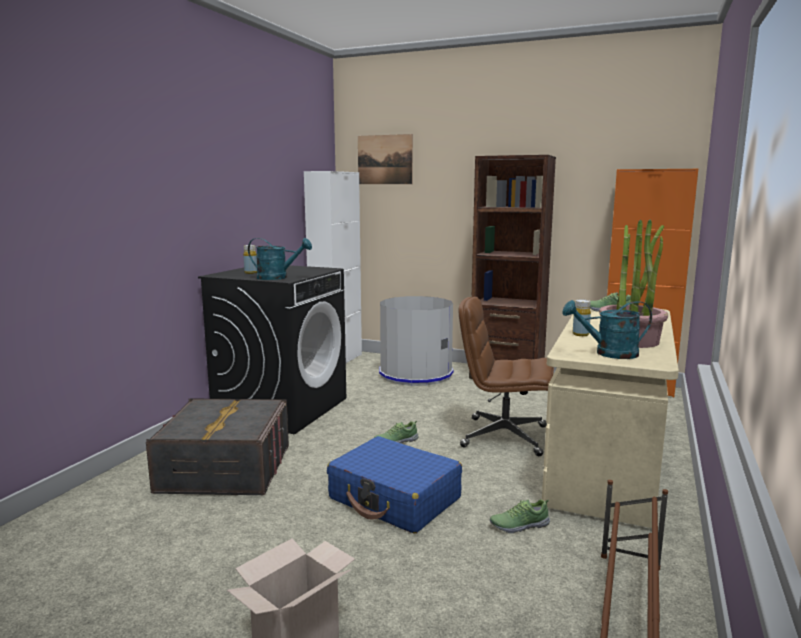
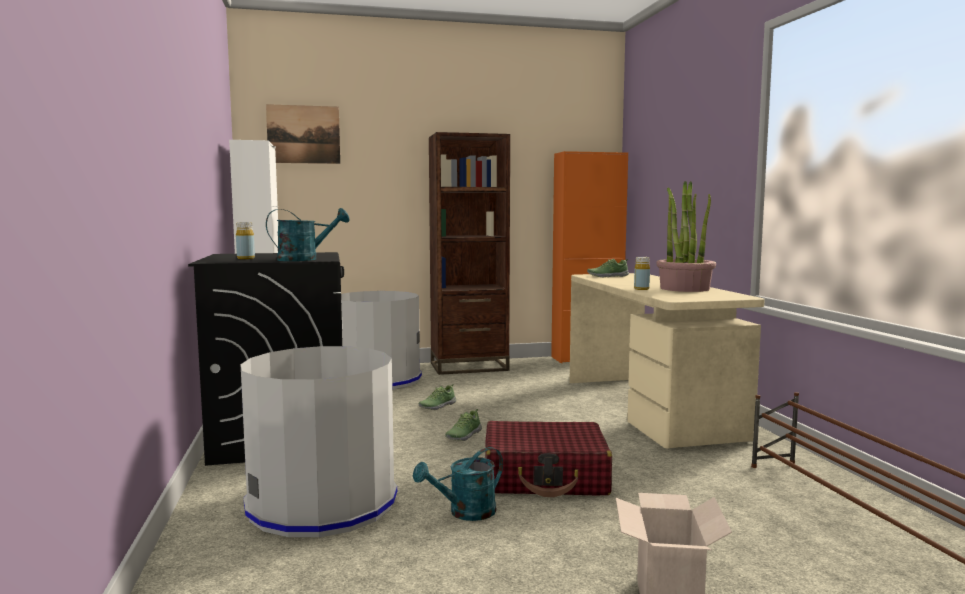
camera: 35 degrees left, 5 degrees down
grey storage box [146,399,289,495] -> grey trash can [240,346,397,537]
blue suitcase [327,436,462,534] -> red suitcase [485,421,612,497]
brown office chair [459,297,554,456] -> none
shoe [490,499,550,533] -> shoe moved to [419,384,456,410]
turquoise watering can [563,300,652,359] -> turquoise watering can moved to [413,447,503,521]

